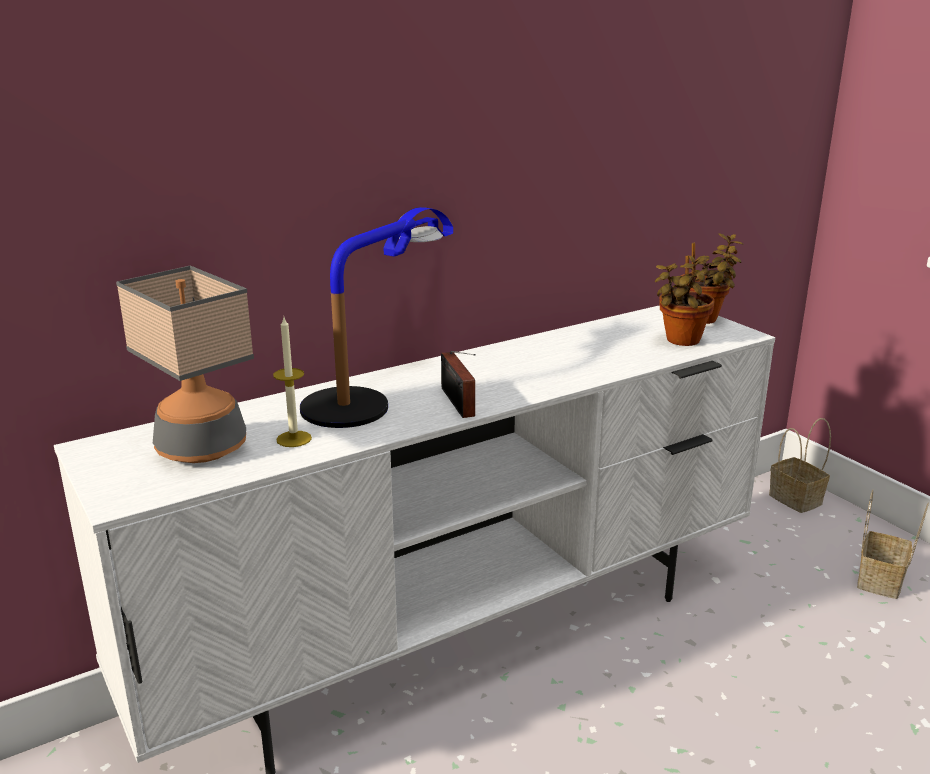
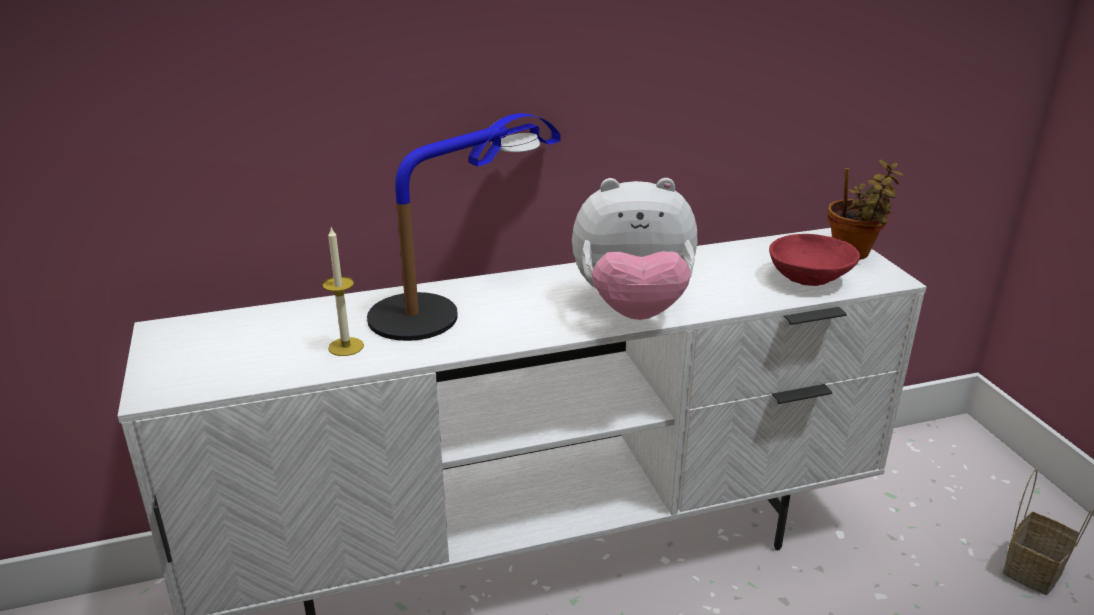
camera: 15 degrees right, 5 degrees up
table lamp [116,266,254,463] -> none
radio [441,351,476,418] -> none
potted plant [655,255,715,346] -> red bowl [769,234,860,286]
basket [769,418,831,513] -> none
none -> plush toy [572,178,697,320]

